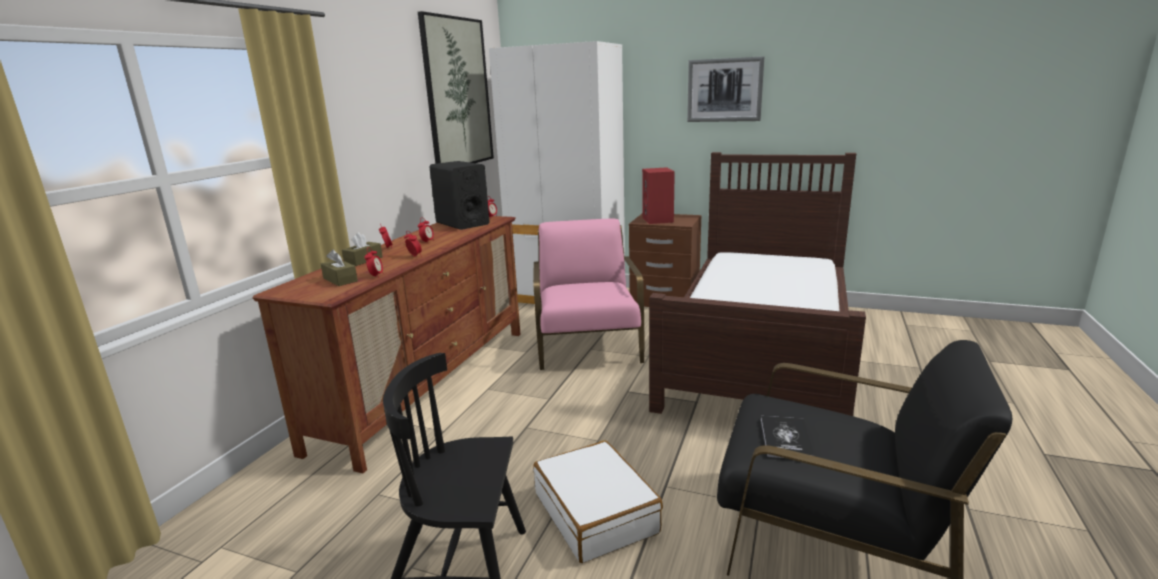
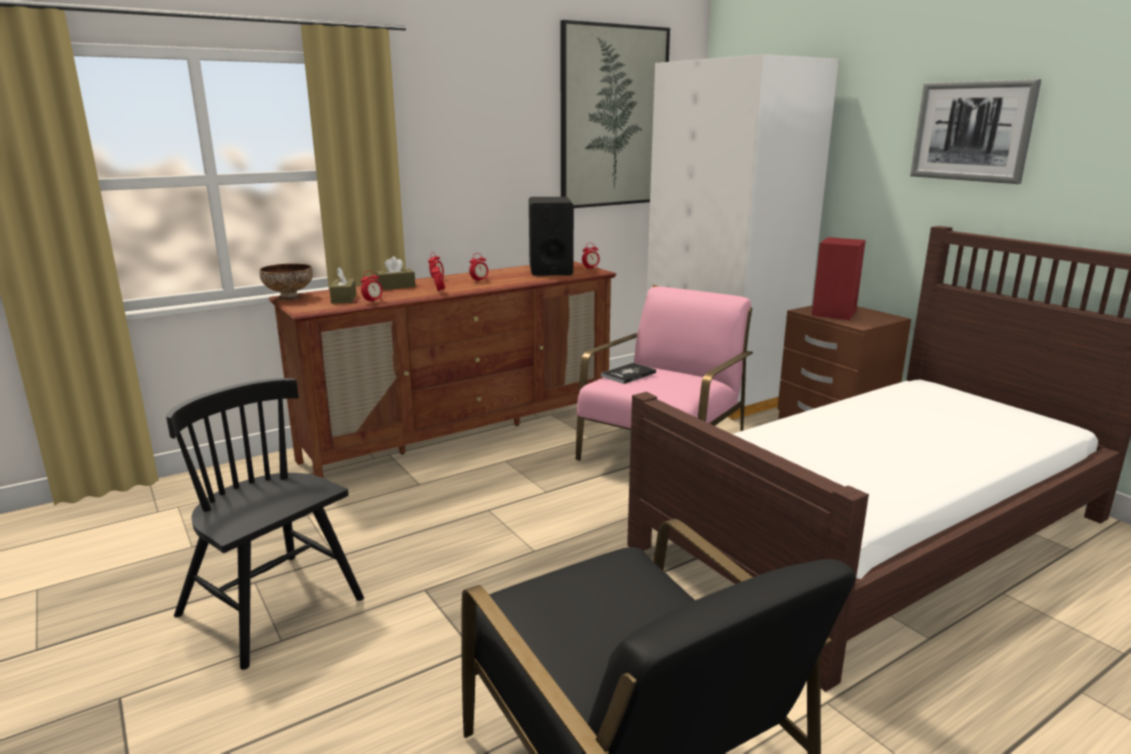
camera: 35 degrees right, 0 degrees up
white suitcase [533,441,663,563] -> none
book [761,416,814,458] -> book moved to [601,363,656,384]
none -> bowl [259,263,313,300]

